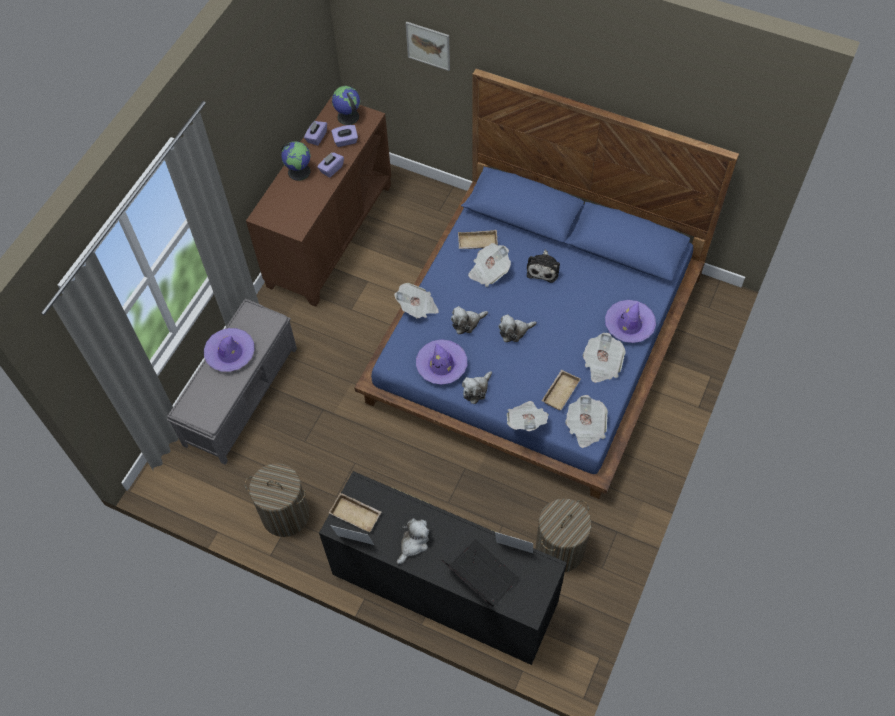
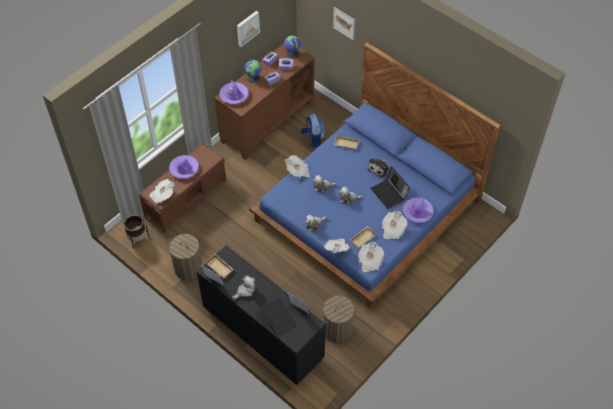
camera: 15 degrees right, 5 degrees down
grey bench [167,299,297,465] -> brown bench [138,142,226,233]
purple hat [416,339,467,384] -> purple hat moved to [220,80,249,104]
newspaper [468,243,511,287] -> newspaper moved to [149,179,174,204]
none -> brown planter [124,215,149,248]
none -> picture [237,11,260,47]
none -> backpack [301,114,325,148]
none -> laptop [370,167,410,209]

